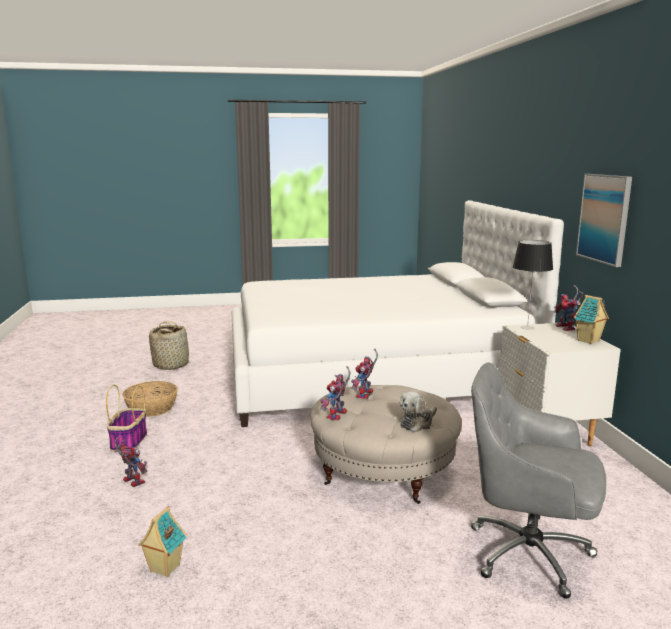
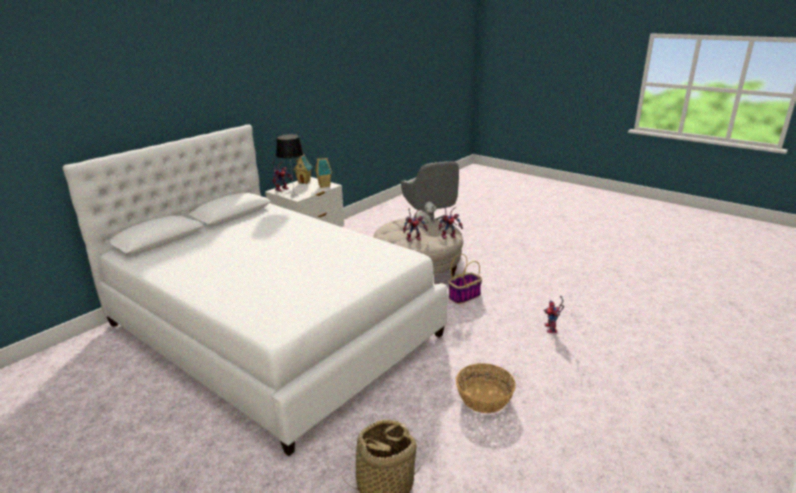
camera: 130 degrees left, 10 degrees up
basket [106,385,147,452] -> basket moved to [448,254,482,304]
toy house [138,506,187,578] -> toy house moved to [315,158,332,188]
picture [576,174,632,267] -> none

